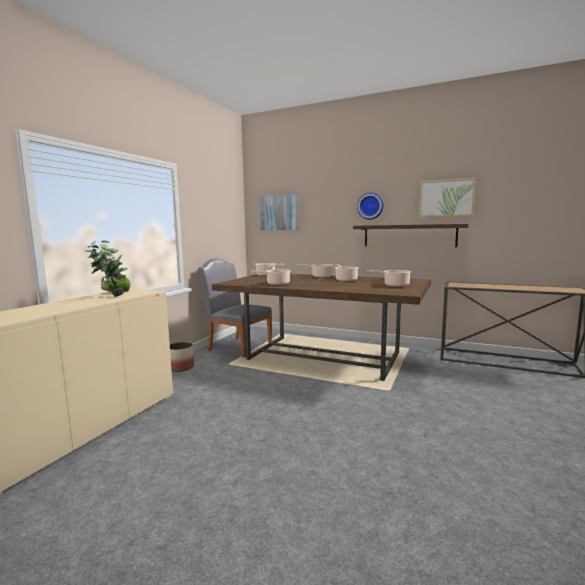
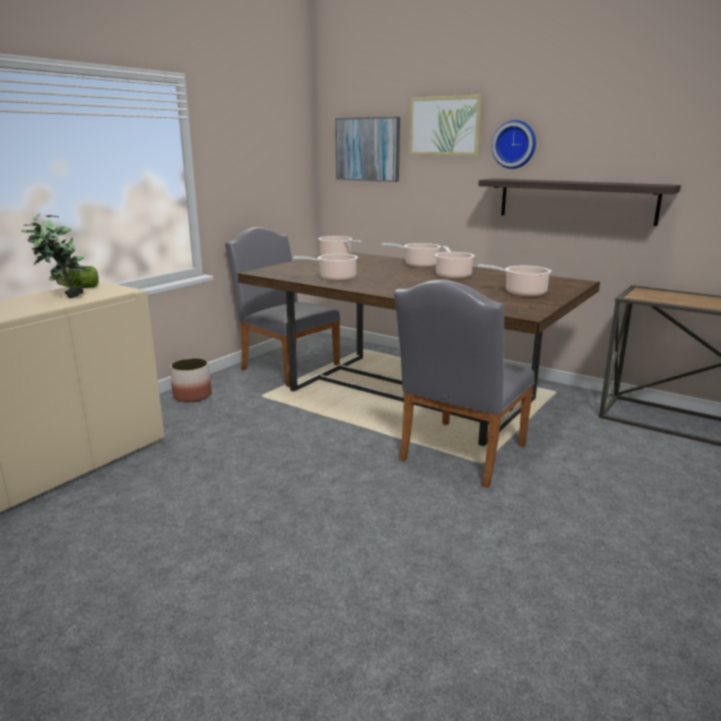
camera: 10 degrees right, 10 degrees up
picture [419,178,476,218] -> picture moved to [409,95,483,156]
none -> grey chair [394,280,535,488]

